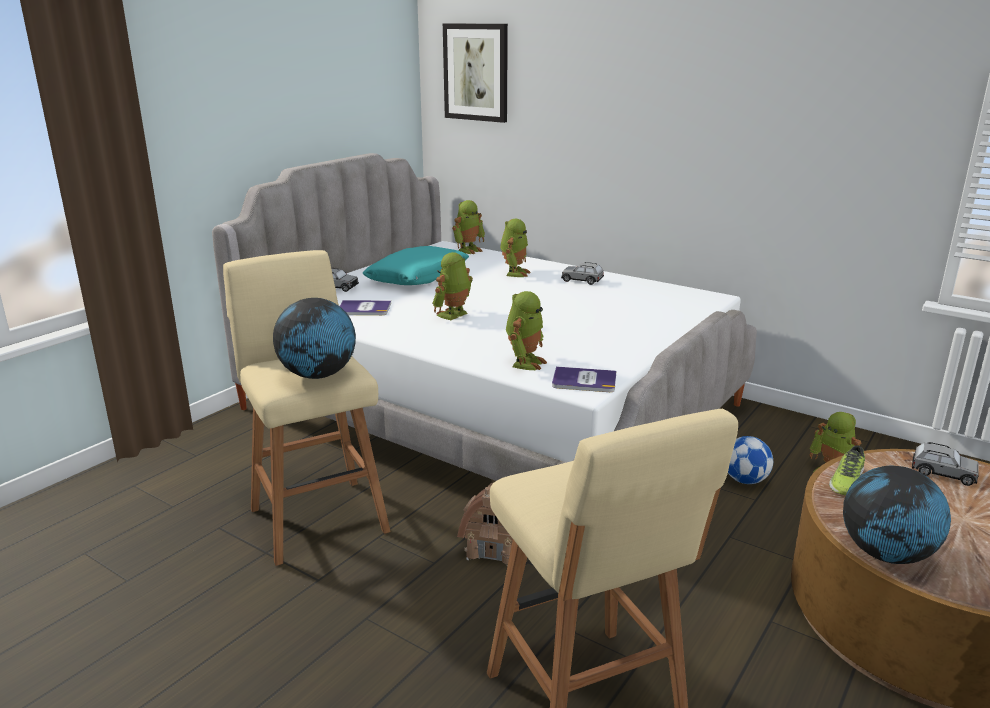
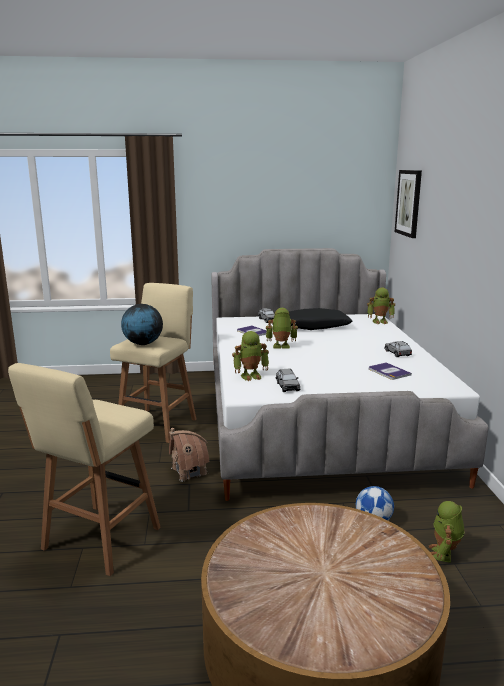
camera: 50 degrees right, 5 degrees down
turquoise pillow [363,246,469,285] -> black pillow [289,308,352,330]
toy robot [500,218,531,277] -> none
book [552,367,616,392] -> book moved to [369,362,412,380]
shoe [829,445,865,496] -> none
globe [843,466,951,564] -> none
grey toy car [912,442,979,486] -> grey toy car moved to [276,369,300,392]

